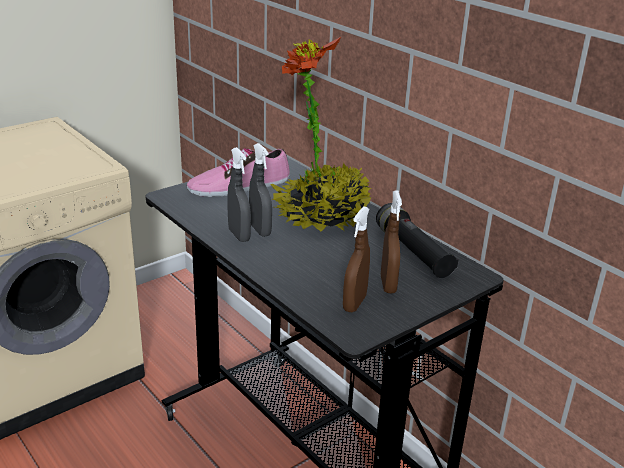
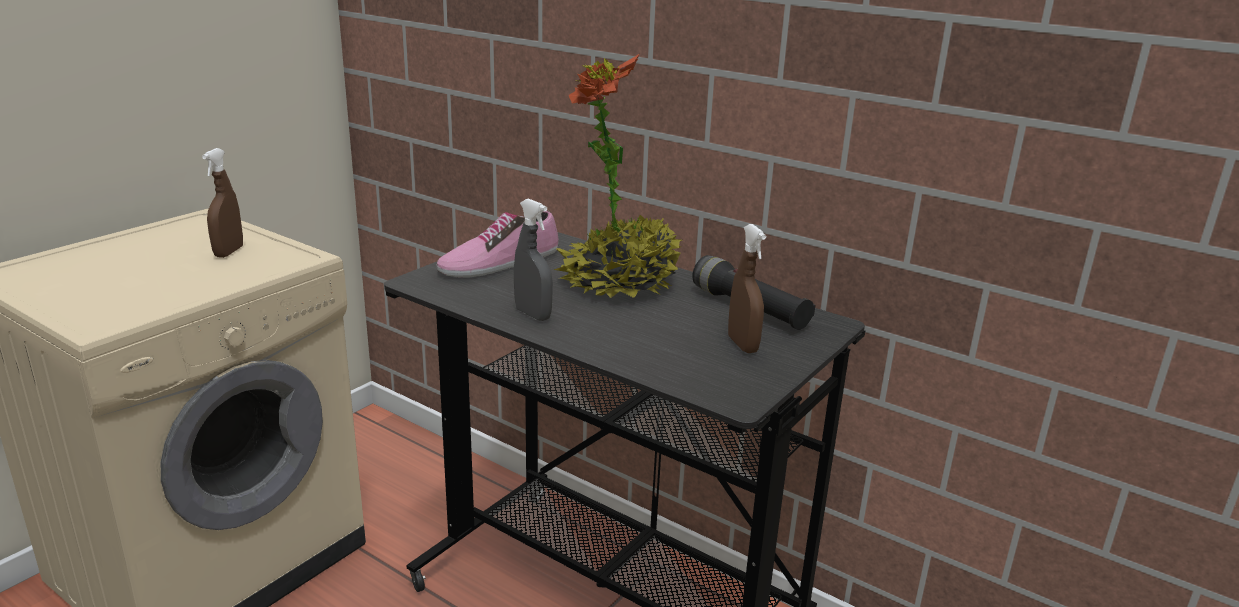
camera: 15 degrees left, 5 degrees down
grey spray bottle [249,143,272,237] -> none
brown spray bottle [343,206,370,312] -> brown spray bottle moved to [202,148,243,258]

